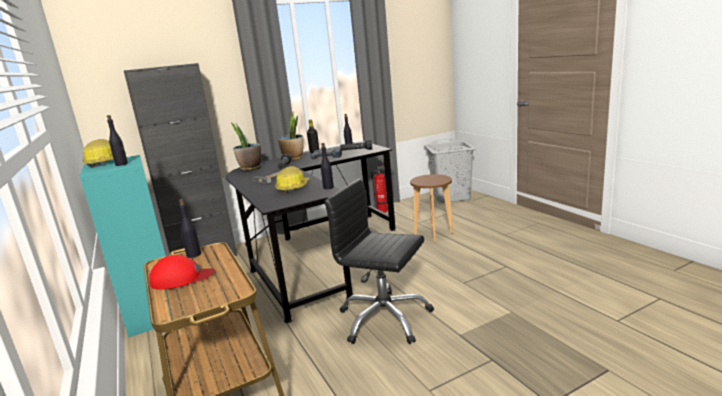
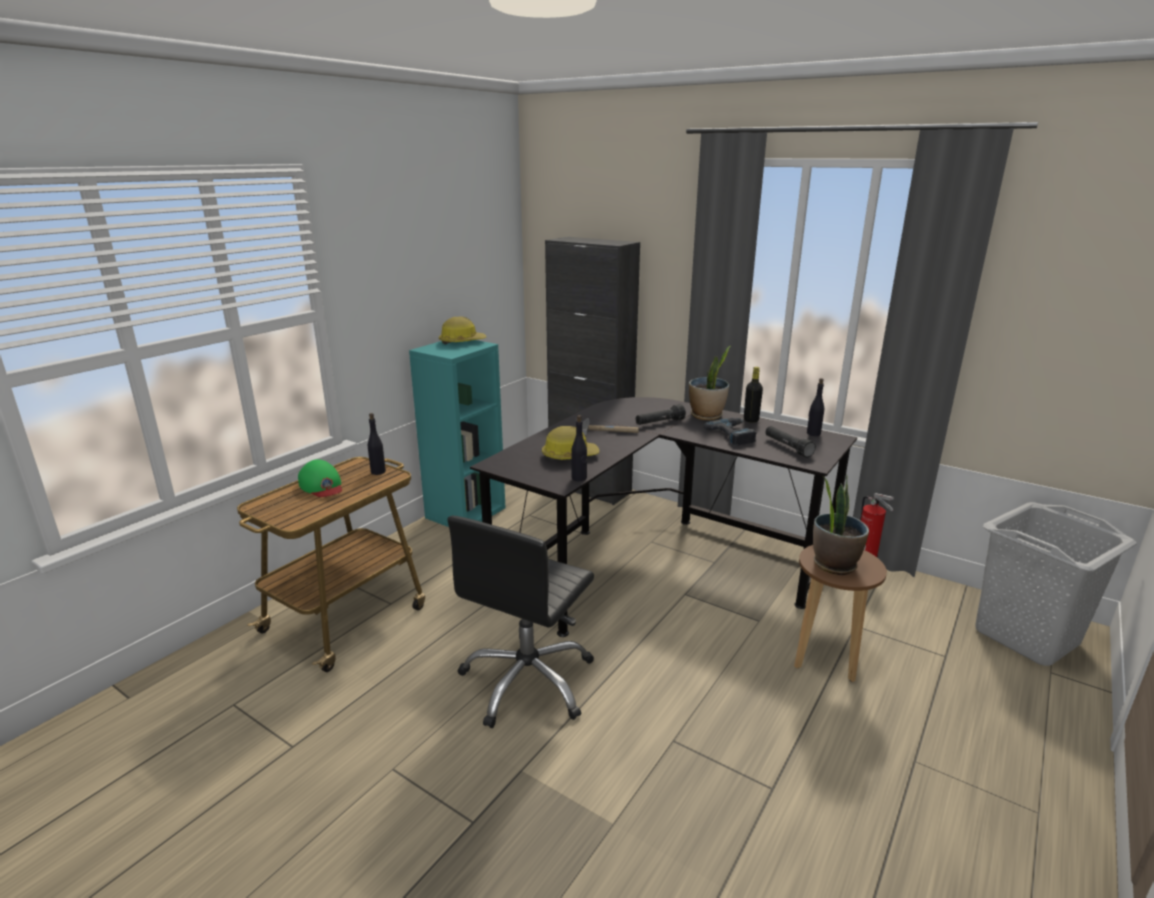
camera: 60 degrees right, 5 degrees up
black bottle [107,115,128,166] -> none
red cap [149,255,215,290] -> green cap [298,459,342,497]
potted plant [231,123,261,171] -> potted plant moved to [813,475,869,575]
black office chair [324,179,434,344] -> black office chair turned 150 degrees counterclockwise [448,516,594,728]

